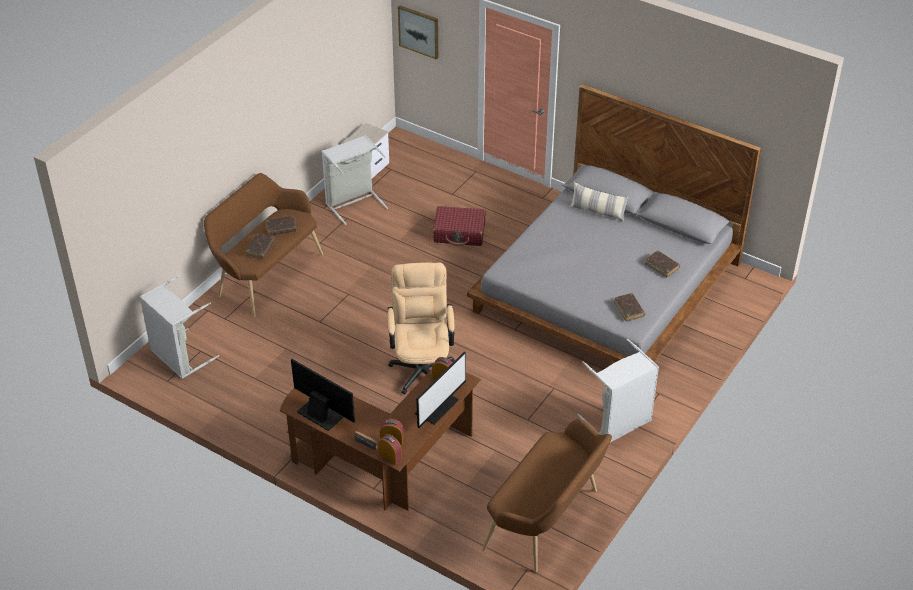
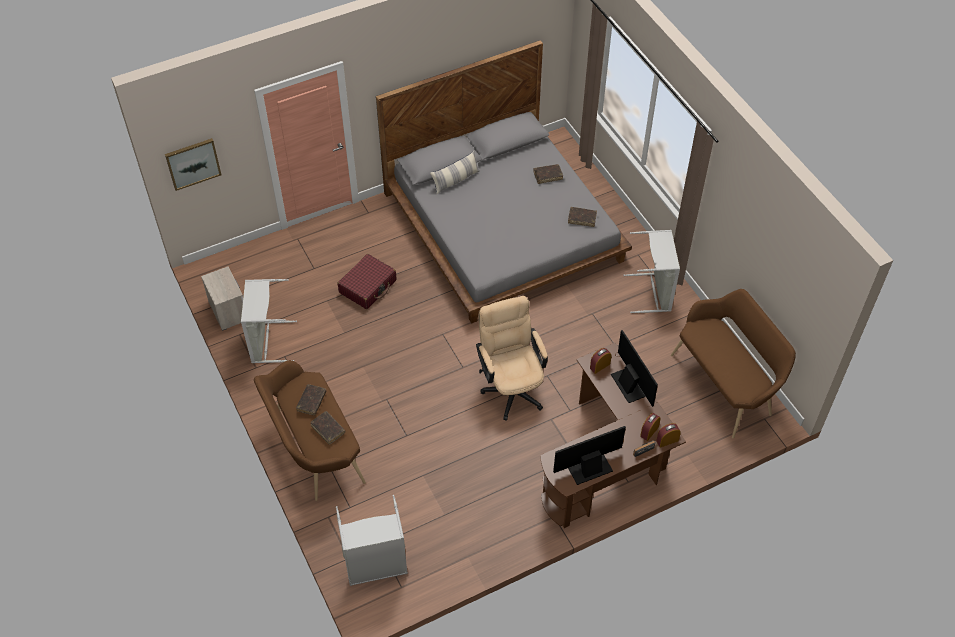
camera: 60 degrees left, 10 degrees up
beige office chair [388,262,455,395] -> beige office chair turned 45 degrees clockwise [476,296,548,421]

